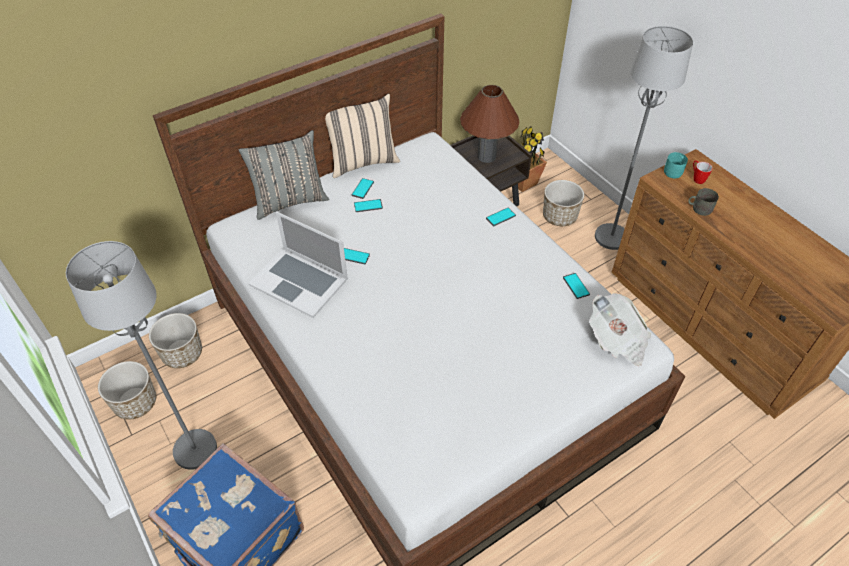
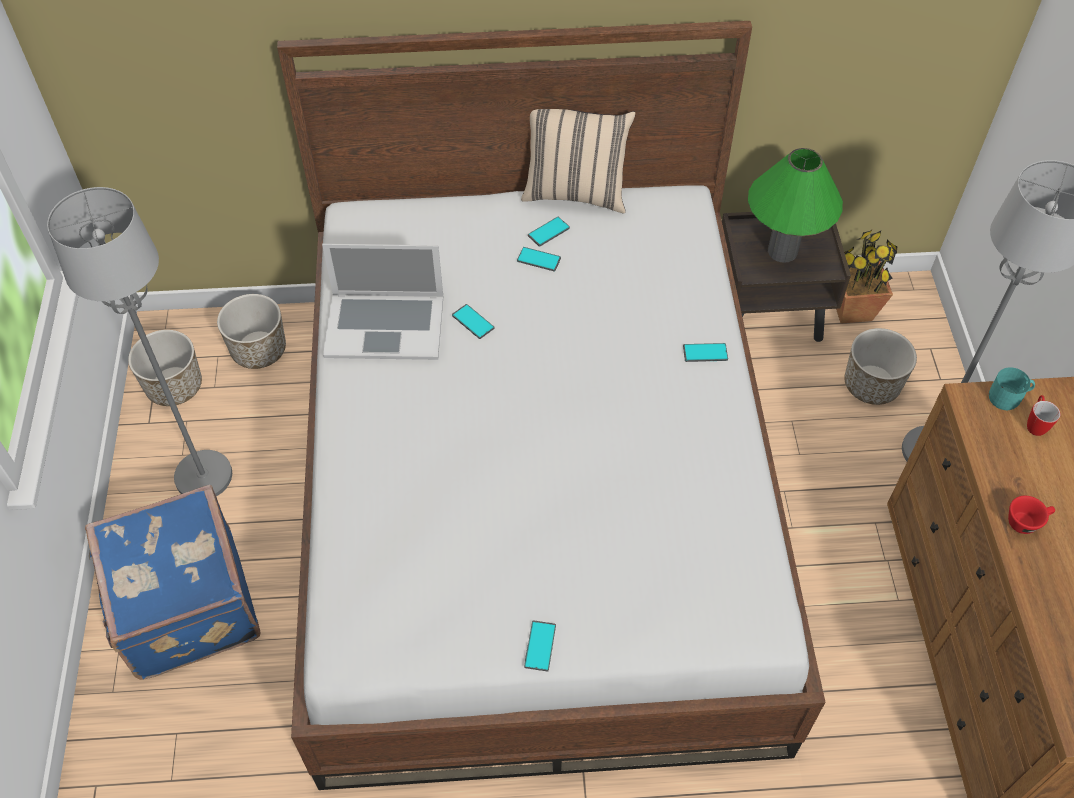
camera: 30 degrees right, 5 degrees up
grey pillow [238,130,329,220] -> none
laptop [248,211,348,318] -> laptop turned 60 degrees counterclockwise [322,244,443,360]
brown table lamp [460,85,520,163] -> green table lamp [748,148,843,263]
phone [563,273,590,299] -> phone moved to [524,620,556,672]
newspaper [589,293,651,366] -> none
grey mug [689,188,719,216] -> none
none -> red cup [1008,496,1055,534]

